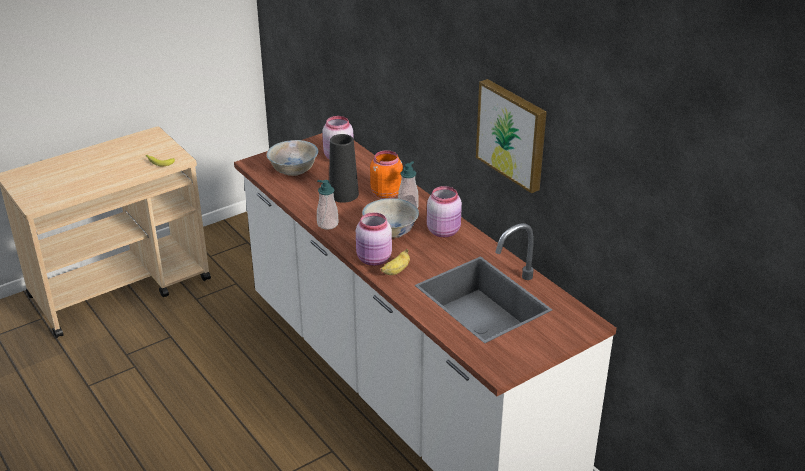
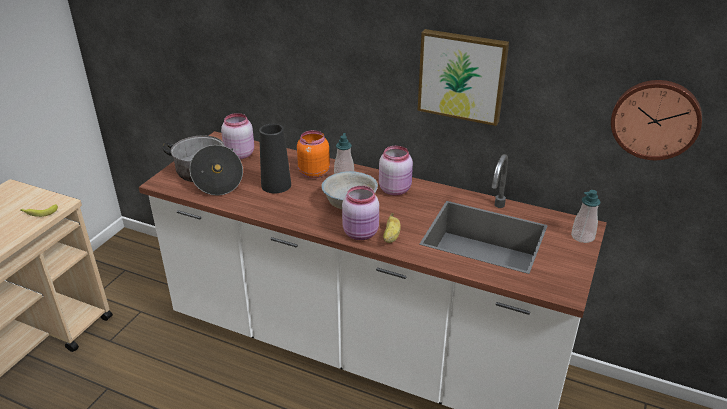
camera: 30 degrees left, 0 degrees up
white bowl [266,140,319,176] -> cooking pot [162,135,243,196]
soap dispenser [317,180,338,229] -> soap dispenser moved to [571,190,600,243]
none -> wall clock [611,80,702,160]

